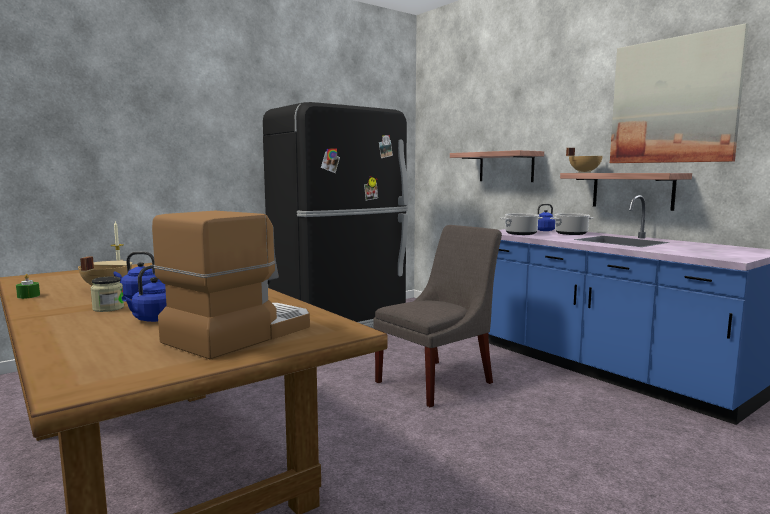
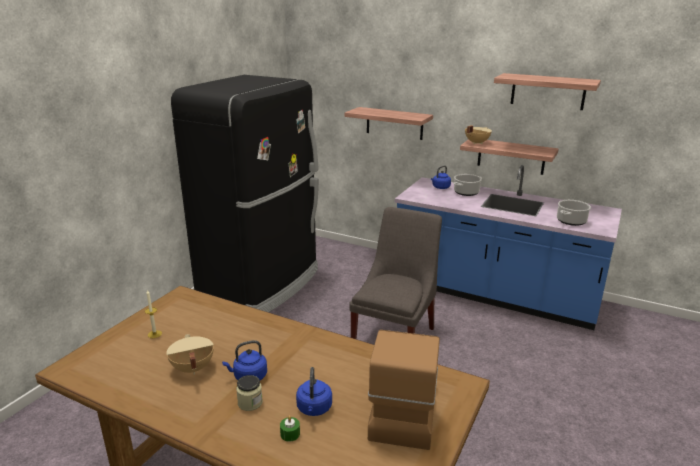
camera: 25 degrees left, 15 degrees up
green candle [16,274,40,299] -> green candle moved to [280,416,300,442]
cooking pot [500,213,543,235] -> cooking pot moved to [557,200,591,226]
picture [610,23,749,163] -> shelf [494,73,601,110]

